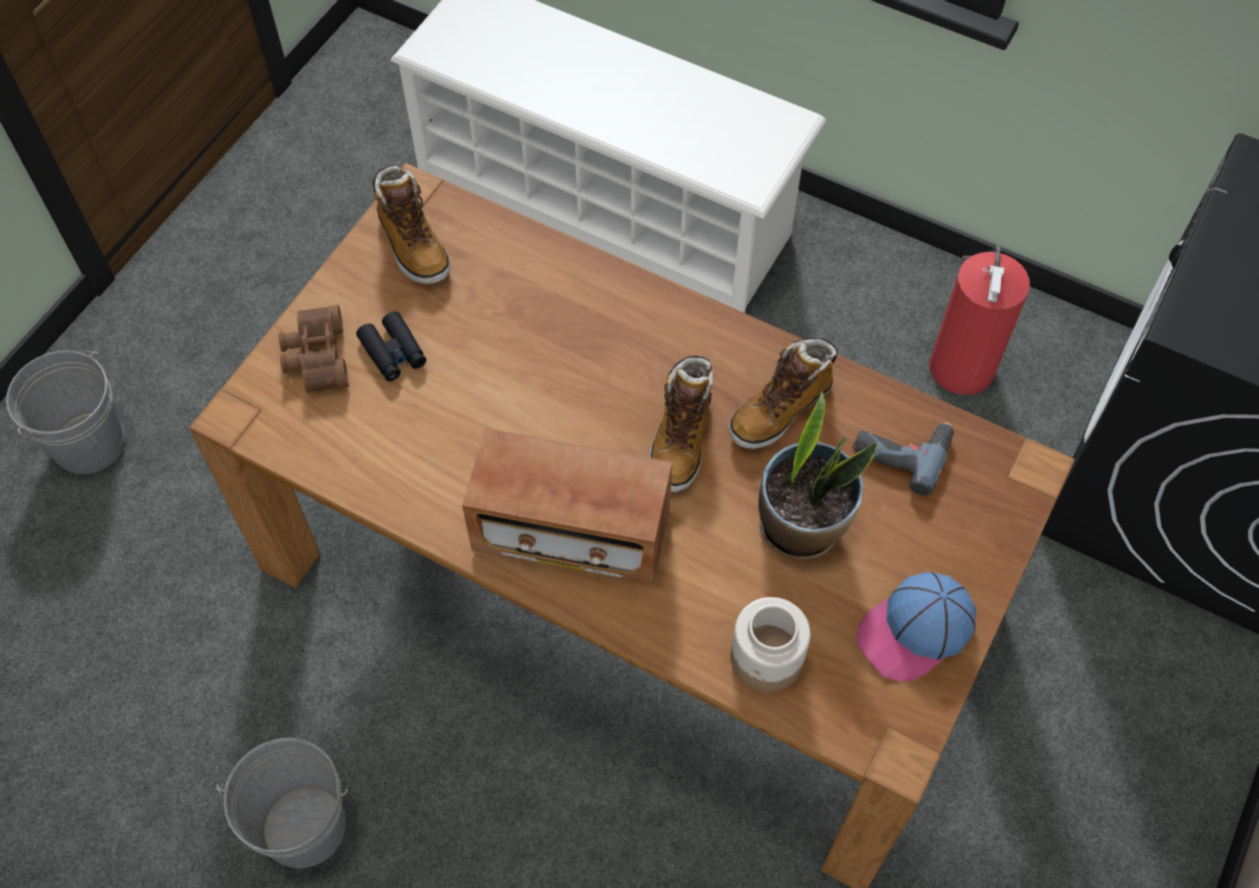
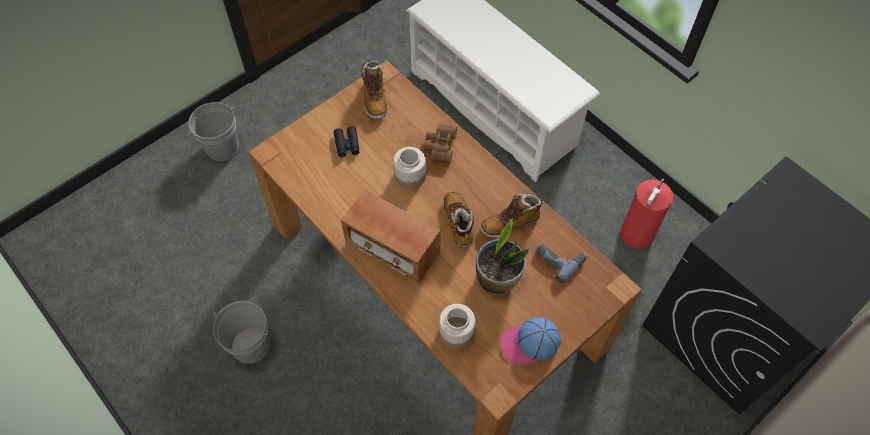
camera: 20 degrees right, 0 degrees up
brown binoculars [278,305,349,393] -> brown binoculars moved to [424,124,457,164]
boot [649,355,714,492] -> boot turned 135 degrees clockwise [443,191,474,248]
none -> jar [393,147,426,189]

